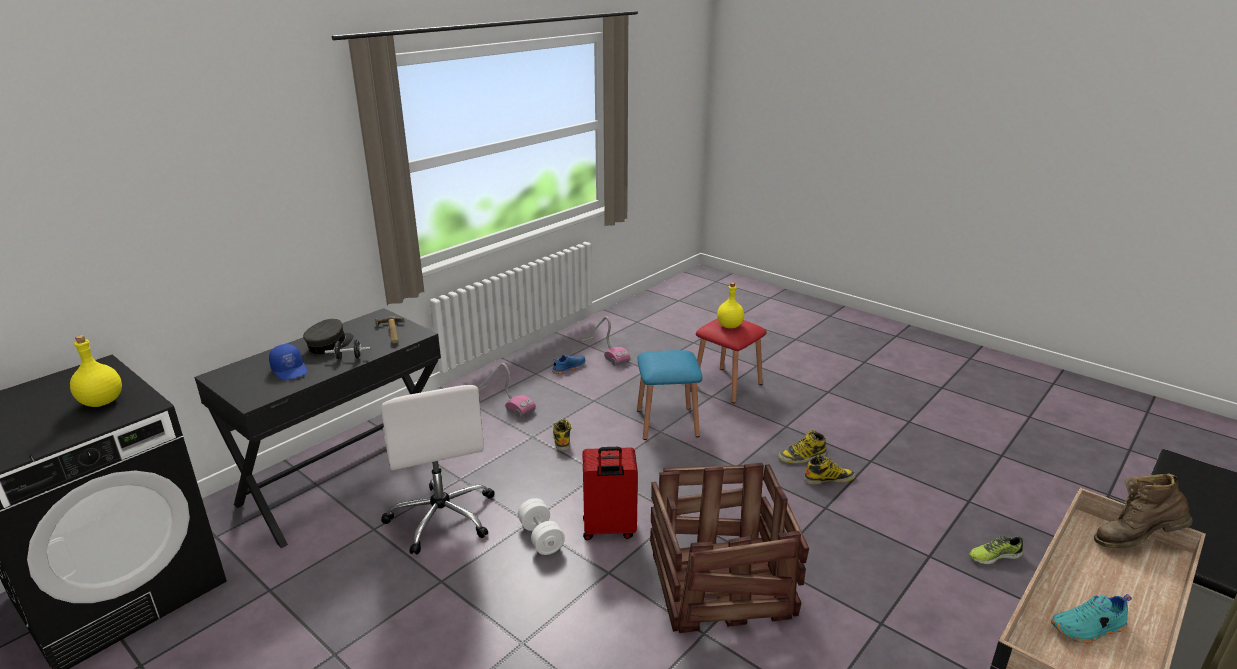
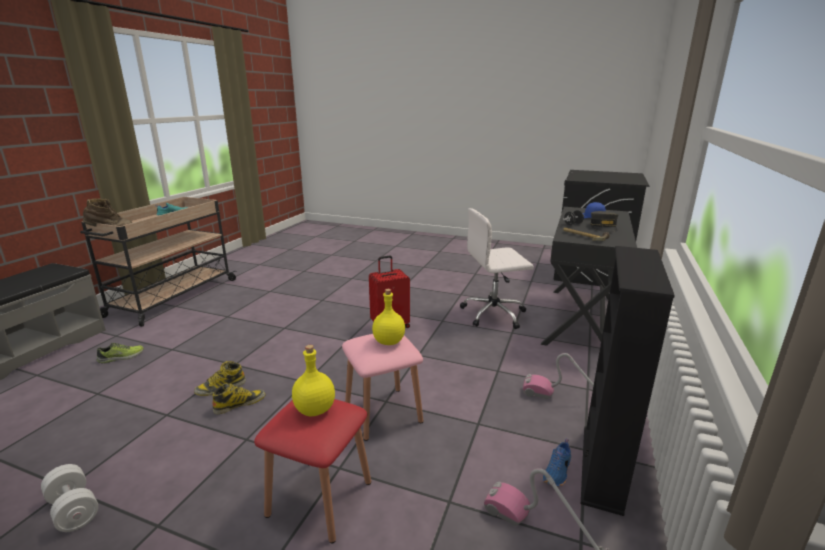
camera: 160 degrees right, 5 degrees down
yellow bottle [70,335,122,407] -> yellow bottle moved to [372,289,405,345]
white office chair [381,385,495,555] -> white office chair turned 60 degrees counterclockwise [460,208,534,329]
white dumbbell [518,498,565,555] -> white dumbbell moved to [41,464,98,532]
boot [553,419,571,451] -> none
blue stool [637,350,702,440] -> pink stool [342,334,423,441]
crate [650,462,809,633] -> none
none -> black bookcase [581,246,675,516]

